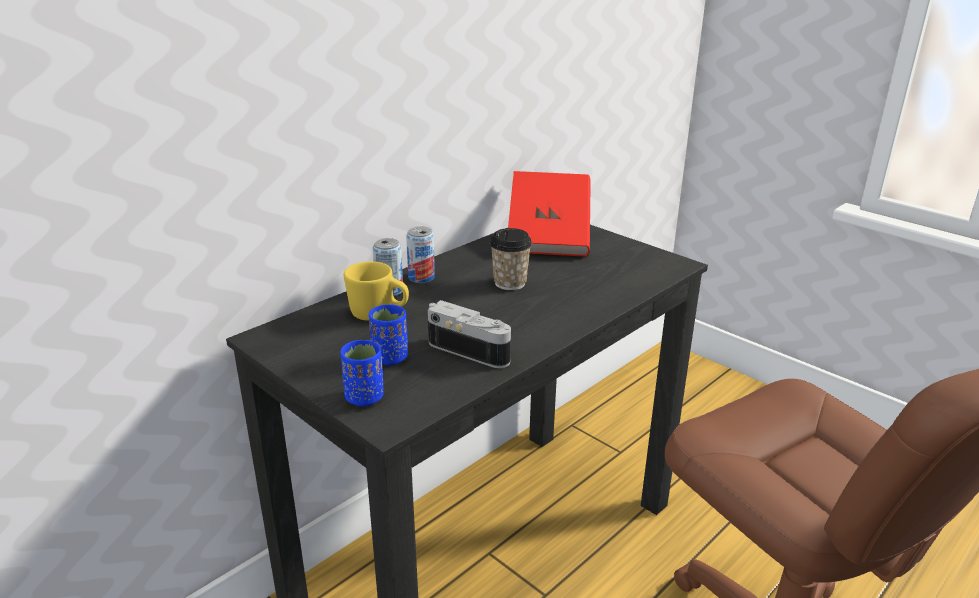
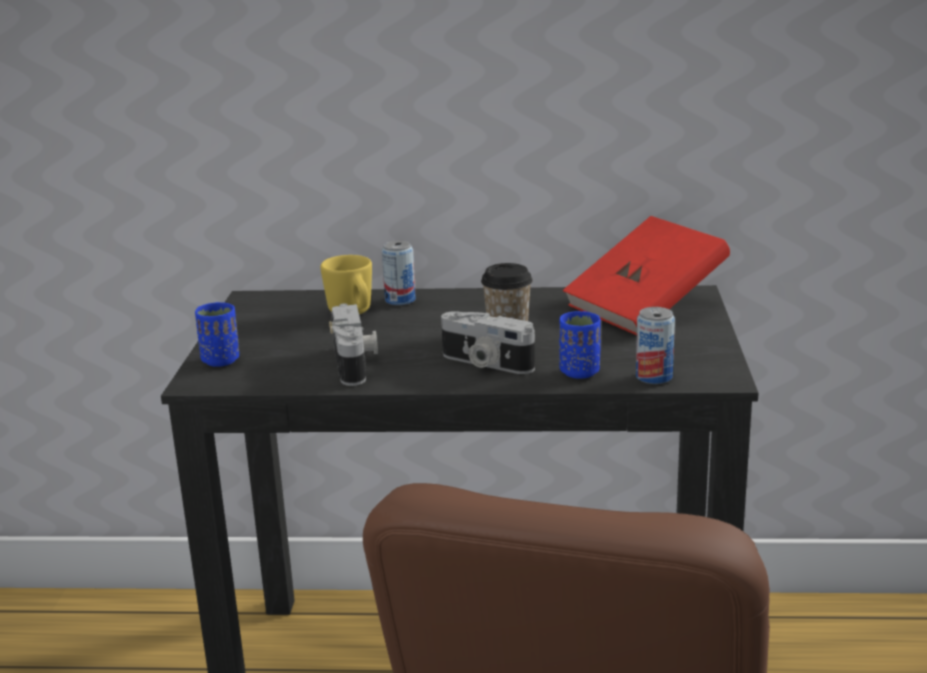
camera: 50 degrees right, 5 degrees down
blue cup [369,304,408,365] -> blue cup moved to [559,311,601,379]
can [406,226,435,283] -> can moved to [636,307,675,384]
none -> camera [441,311,535,374]

